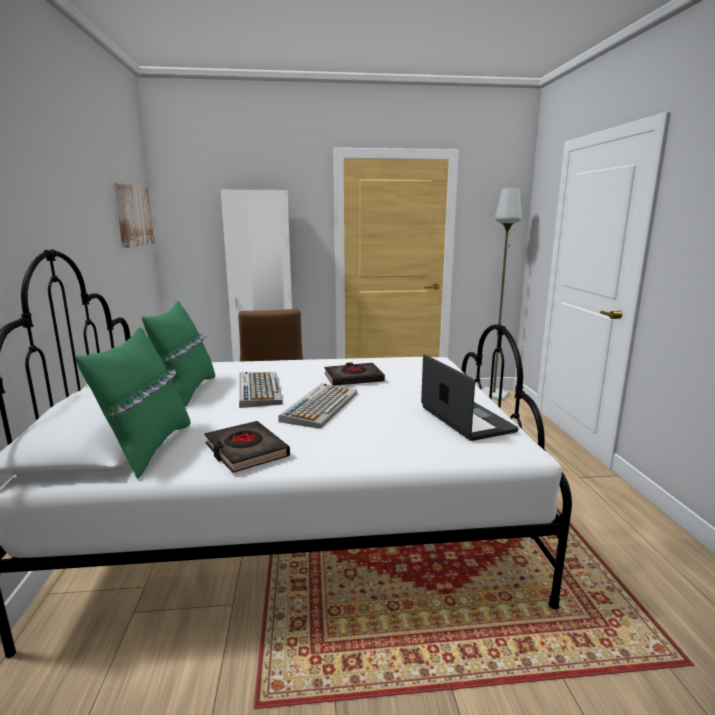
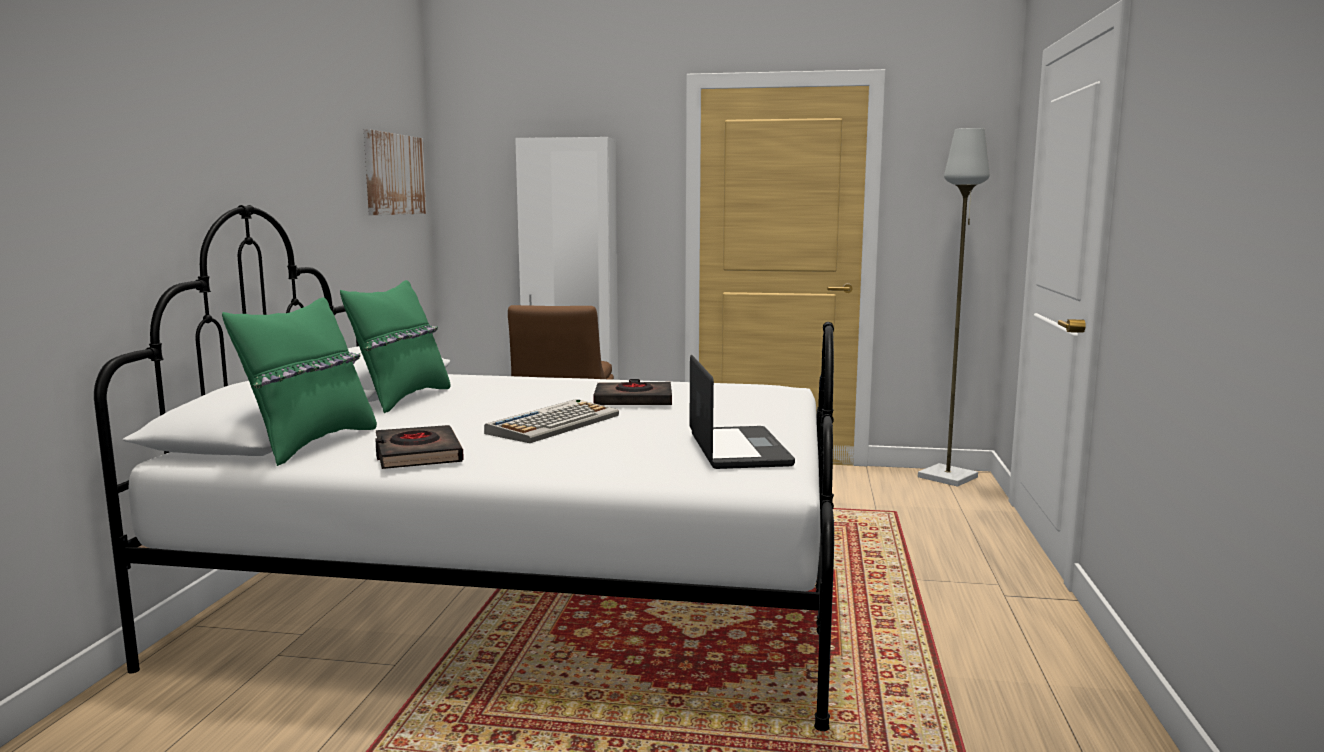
camera: 15 degrees right, 5 degrees down
keyboard [239,372,283,408] -> none

